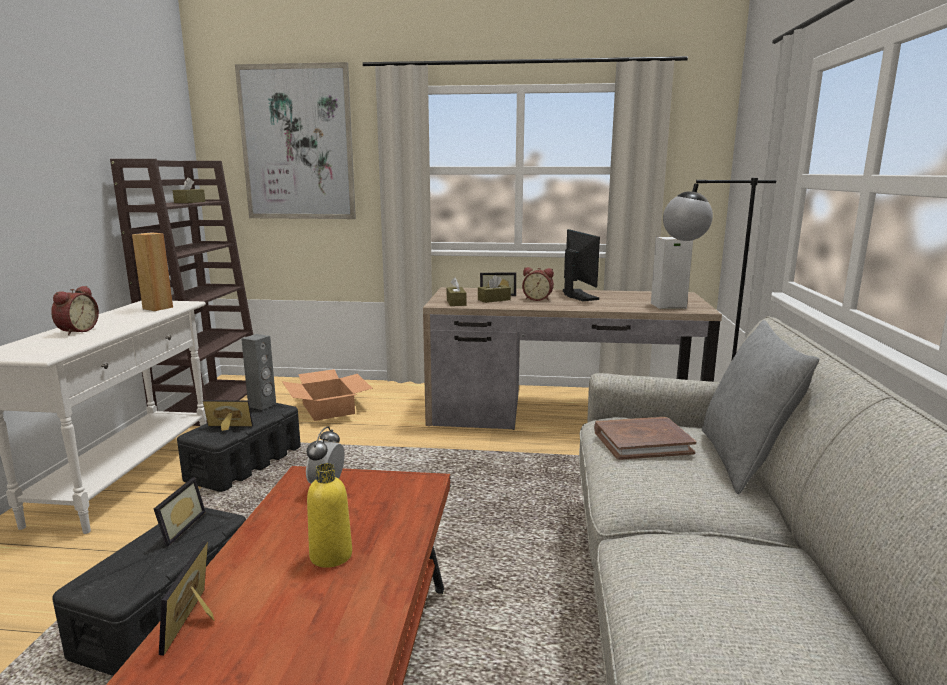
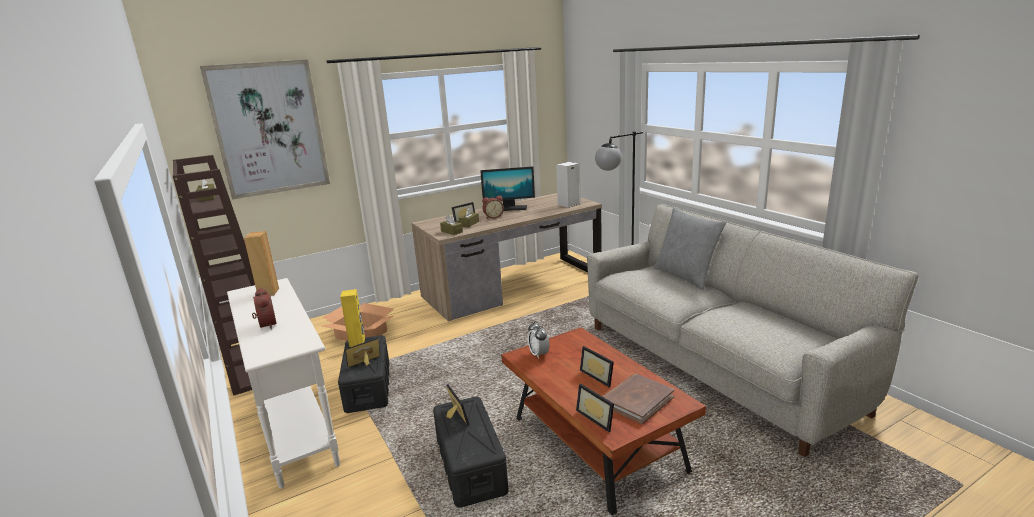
camera: 35 degrees left, 5 degrees up
grey speaker [241,334,276,410] -> yellow speaker [340,289,365,347]
yellow bottle [307,463,352,568] -> picture frame [580,346,614,387]
monitor [563,229,600,301] -> monitor turned 135 degrees clockwise [480,166,535,211]
brown book [594,417,696,460] -> brown book moved to [603,374,674,424]

